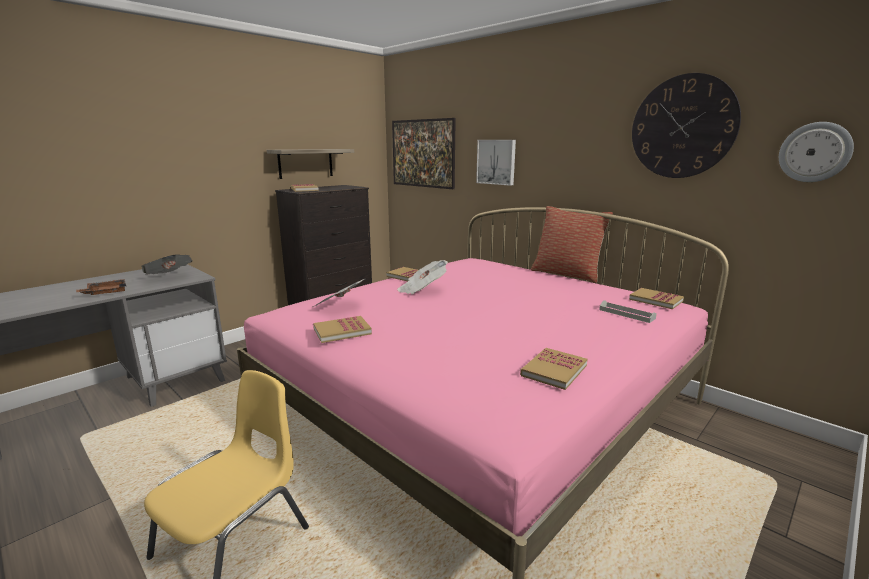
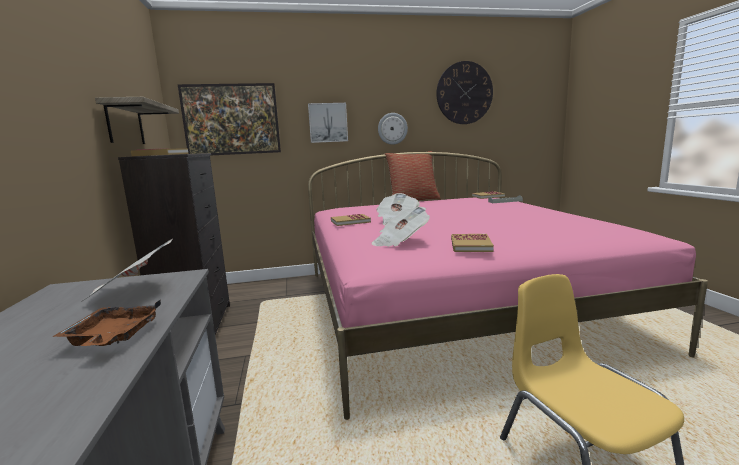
camera: 55 degrees left, 5 degrees down
book [520,348,587,390] -> none
wall clock [779,122,854,182] -> wall clock moved to [378,113,408,145]

